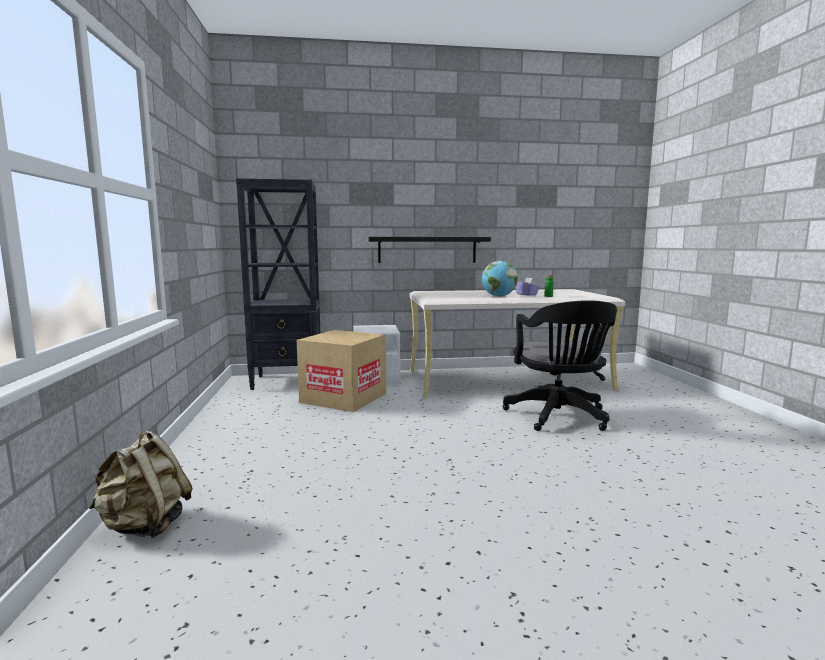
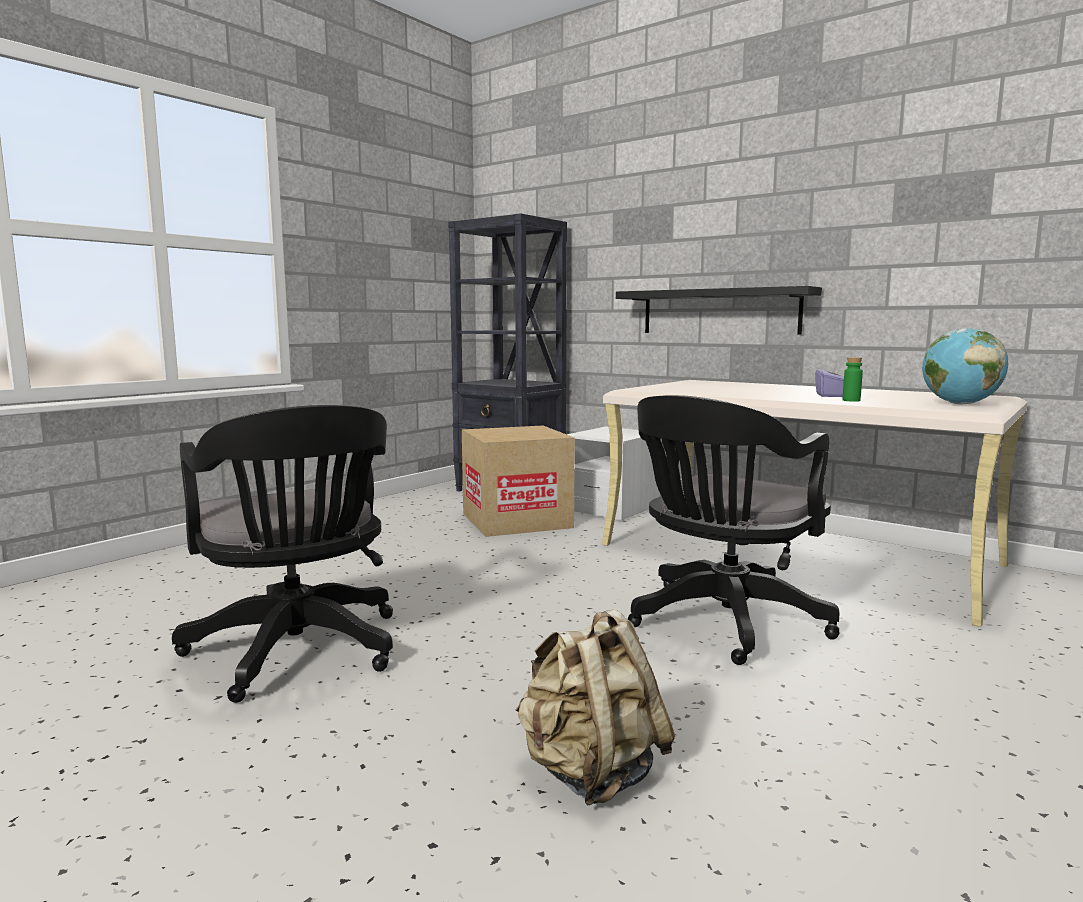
camera: 45 degrees right, 0 degrees up
beige backpack [89,431,193,538] -> beige backpack moved to [515,609,675,806]
globe [482,261,518,297] -> globe moved to [922,328,1008,404]
none -> black office chair [172,405,393,703]

